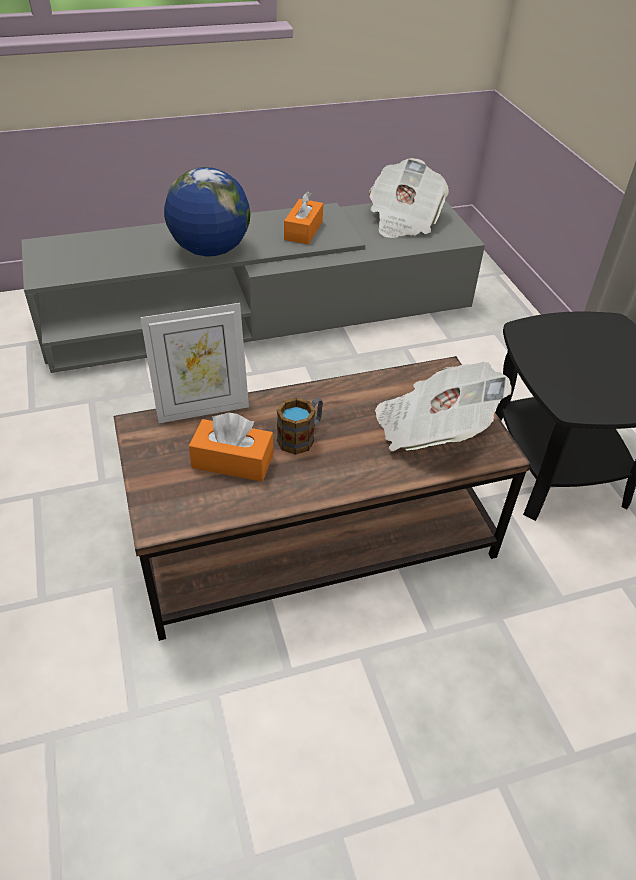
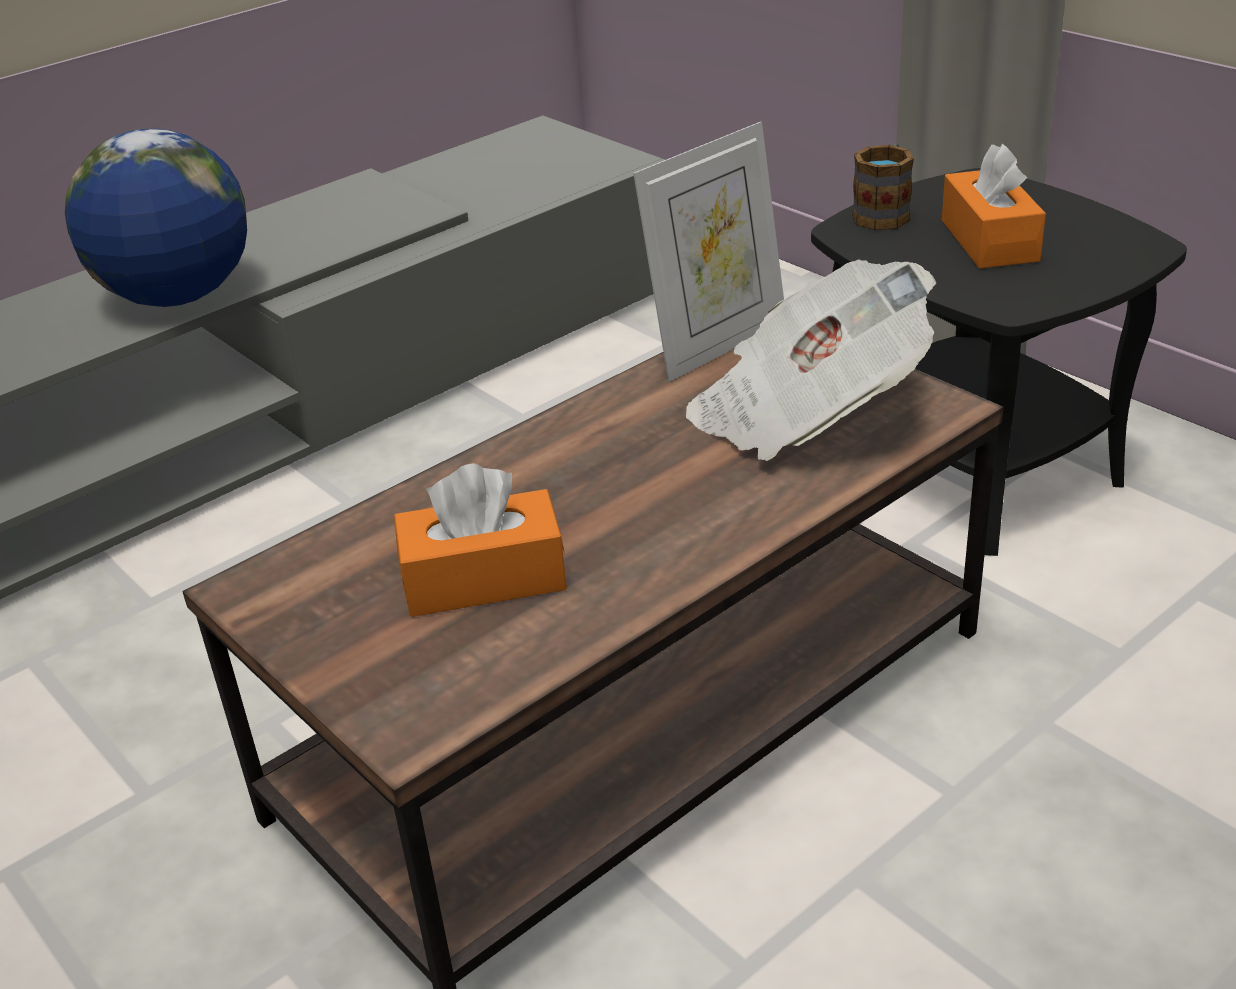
camera: 20 degrees left, 10 degrees down
picture frame [140,303,249,423] -> picture frame moved to [633,122,784,382]
mug [277,397,323,454] -> mug moved to [852,143,914,230]
orange tissue box [284,192,323,244] -> orange tissue box moved to [942,144,1046,268]
newspaper [369,158,449,238] -> none

